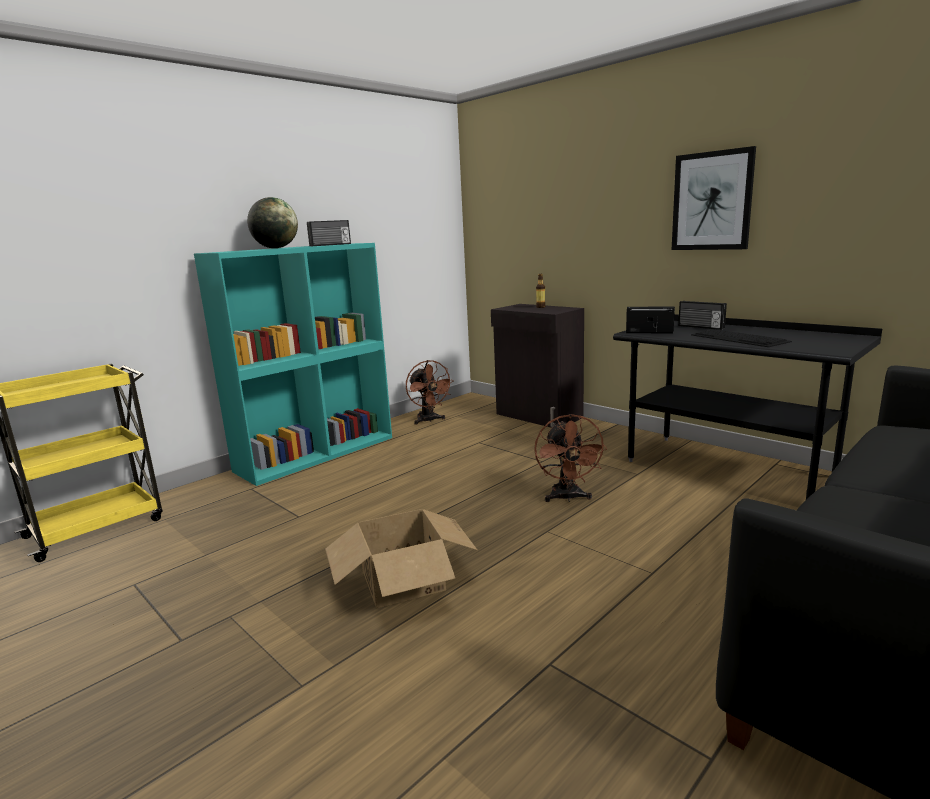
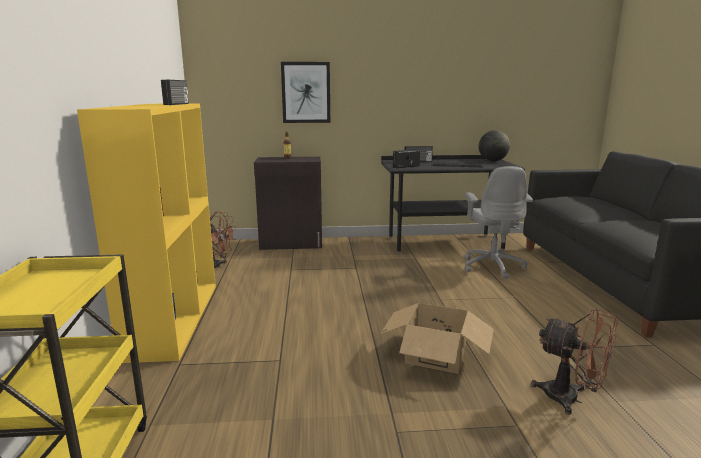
camera: 50 degrees left, 0 degrees up
turquoise bookcase [194,243,392,486] -> yellow bookcase [77,104,216,363]
globe [247,197,298,248] -> globe moved to [479,130,510,162]
brown fan [534,414,607,502] -> brown fan moved to [531,308,618,415]
picture [672,146,756,250] -> picture moved to [281,62,330,123]
none -> grey office chair [464,166,533,279]

